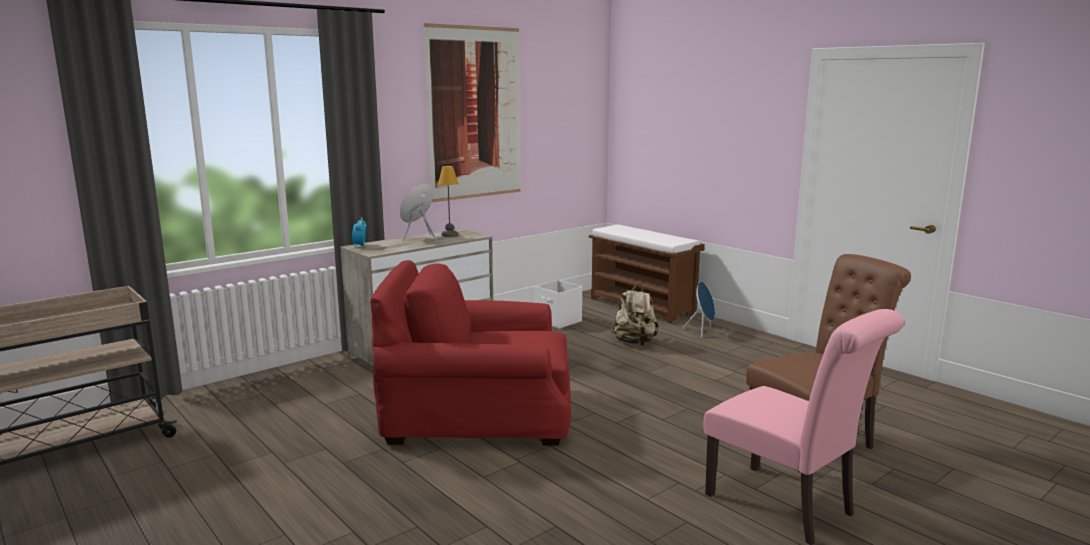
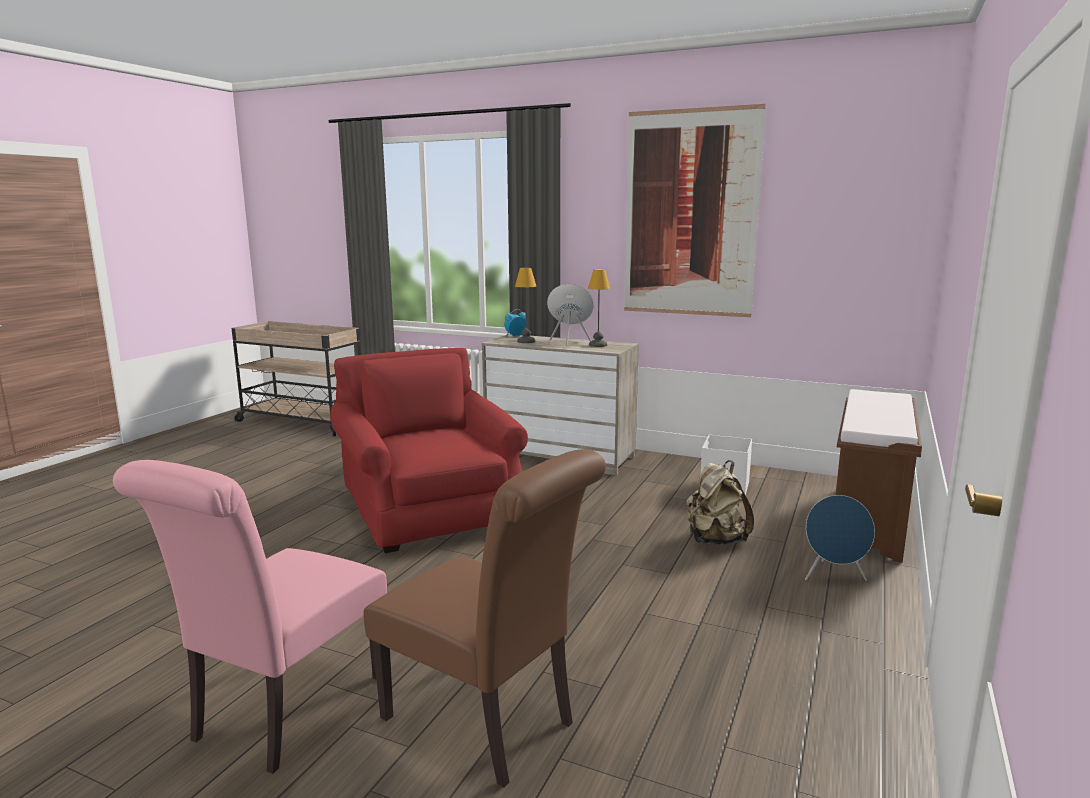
camera: 65 degrees right, 0 degrees up
none -> table lamp [515,268,536,343]

